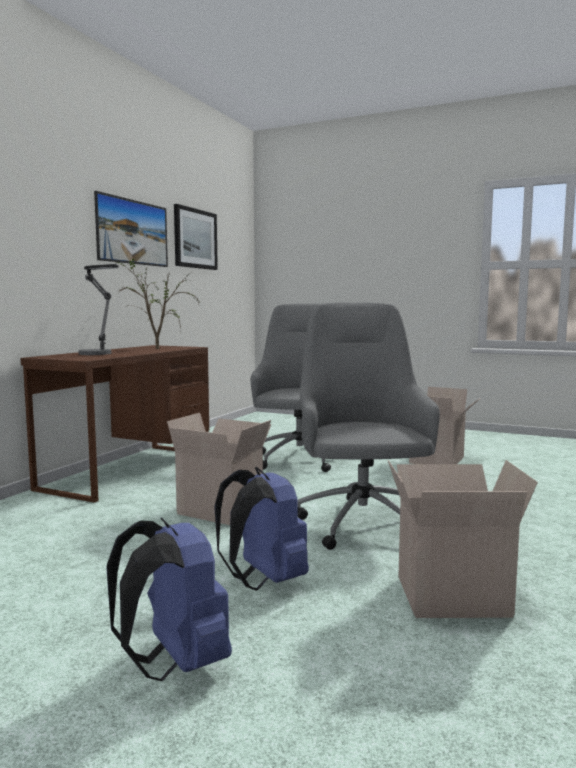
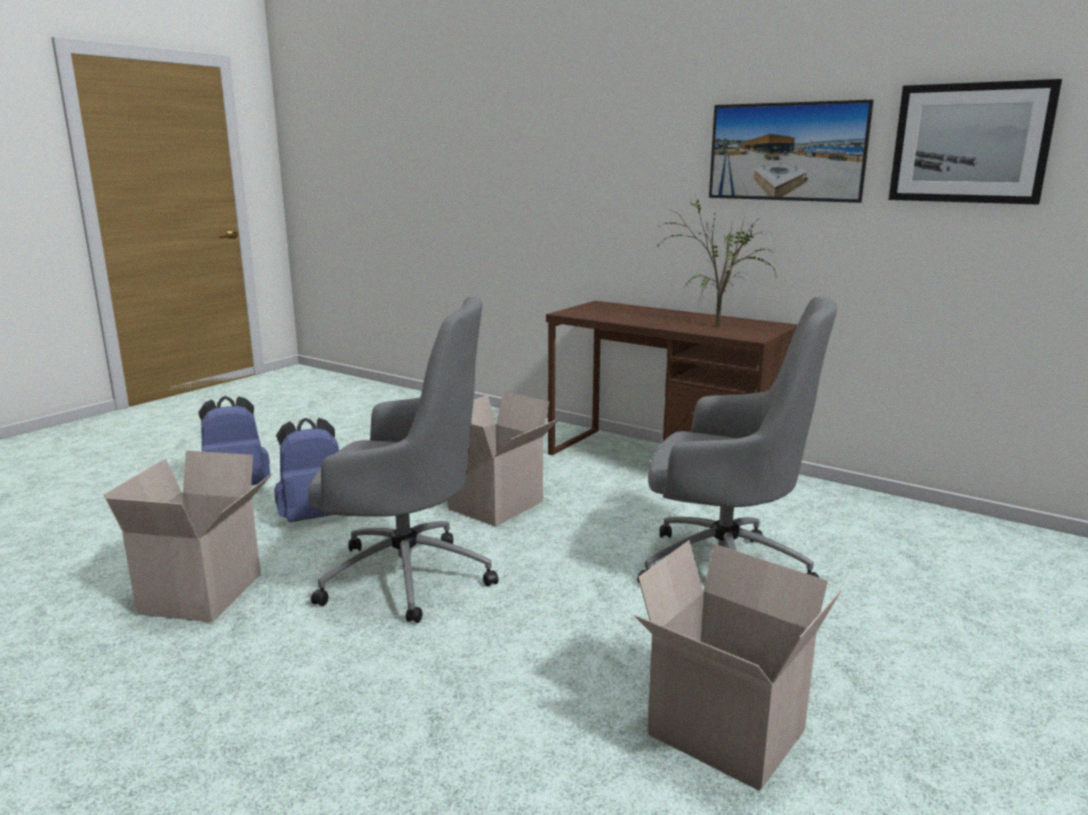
camera: 100 degrees right, 10 degrees up
table lamp [79,264,119,355] -> none

